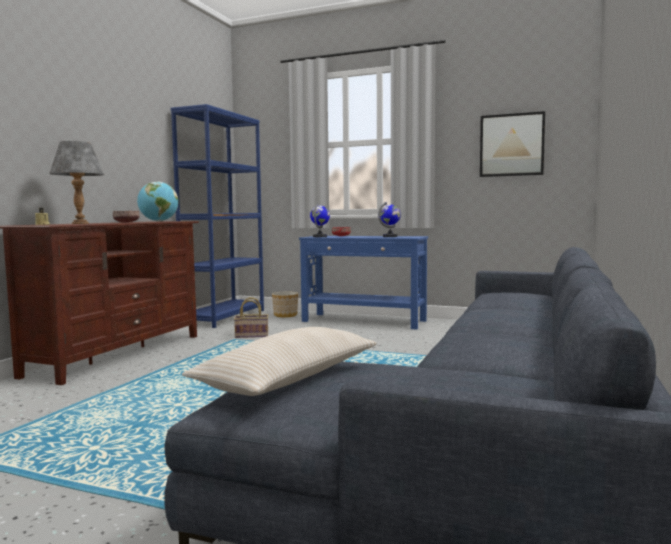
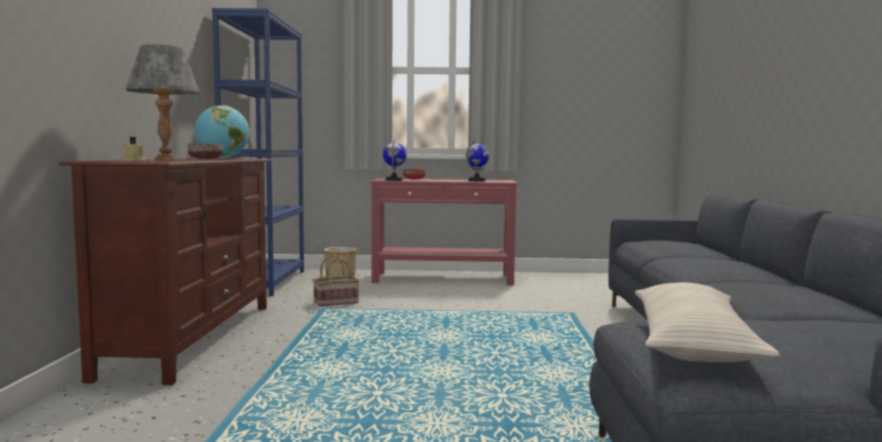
camera: 20 degrees left, 0 degrees up
blue console table [299,236,428,330] -> red console table [370,179,518,285]
picture [480,111,545,177] -> none

